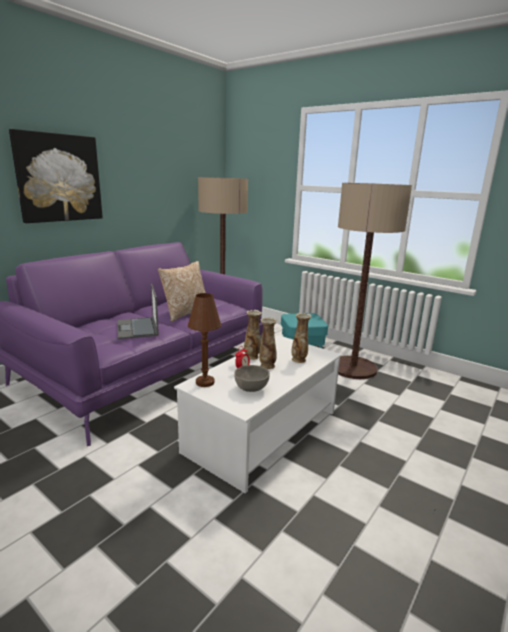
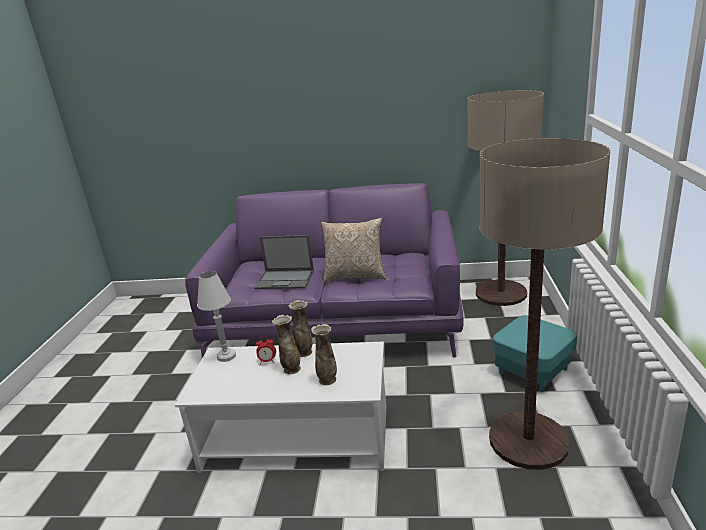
camera: 60 degrees right, 5 degrees up
picture [9,129,103,223] -> none
laptop [117,284,159,339] -> laptop turned 120 degrees counterclockwise [254,235,314,289]
brown table lamp [188,293,221,387] -> white table lamp [197,271,236,362]
grey bowl [234,365,270,392] -> none

